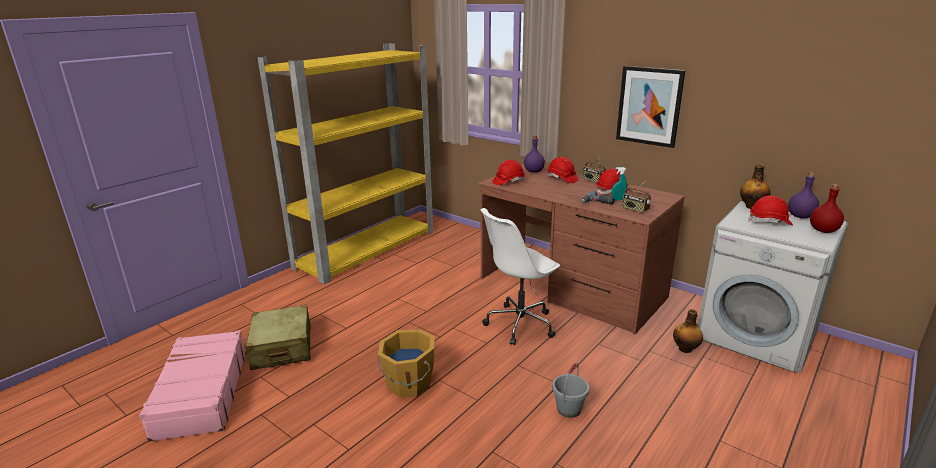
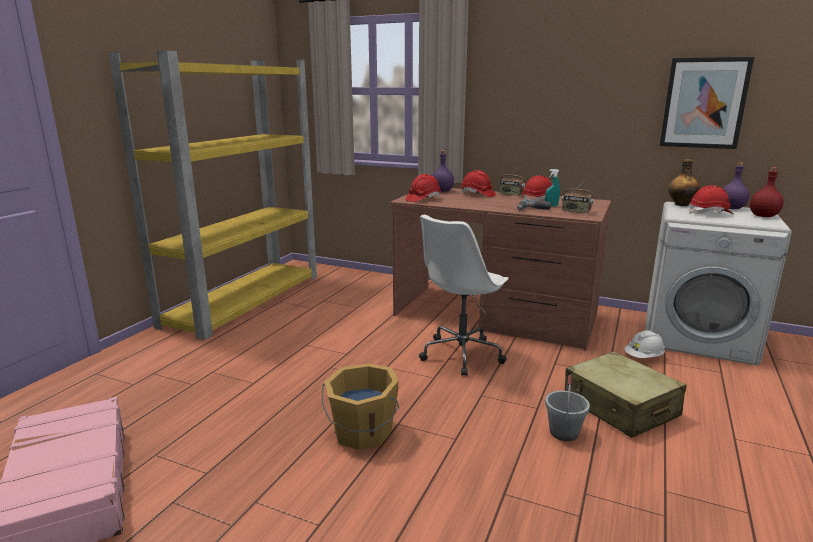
camera: 15 degrees left, 5 degrees down
beige suitcase [246,305,311,370] -> beige suitcase moved to [564,351,686,438]
picture [616,66,685,148] -> picture moved to [660,57,754,149]
bottle [673,309,703,353] -> white hard hat [624,330,665,358]

